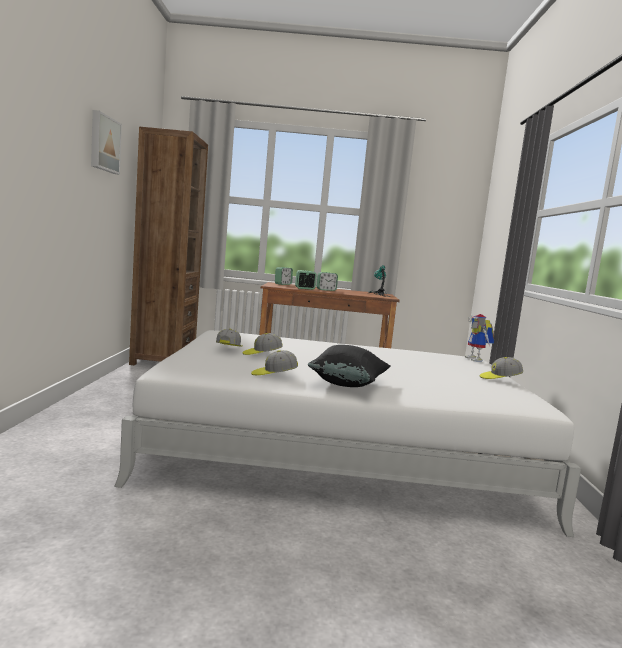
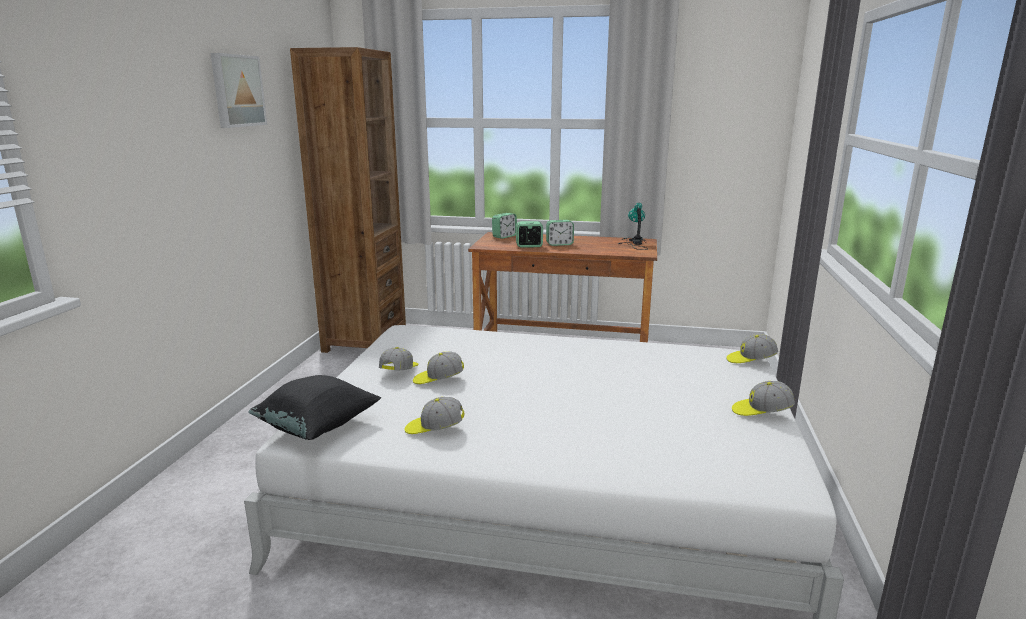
camera: 10 degrees right, 10 degrees up
black pillow [308,345,391,387] -> black pillow moved to [248,375,381,440]
toy robot [465,314,494,362] -> cap [726,334,778,363]

